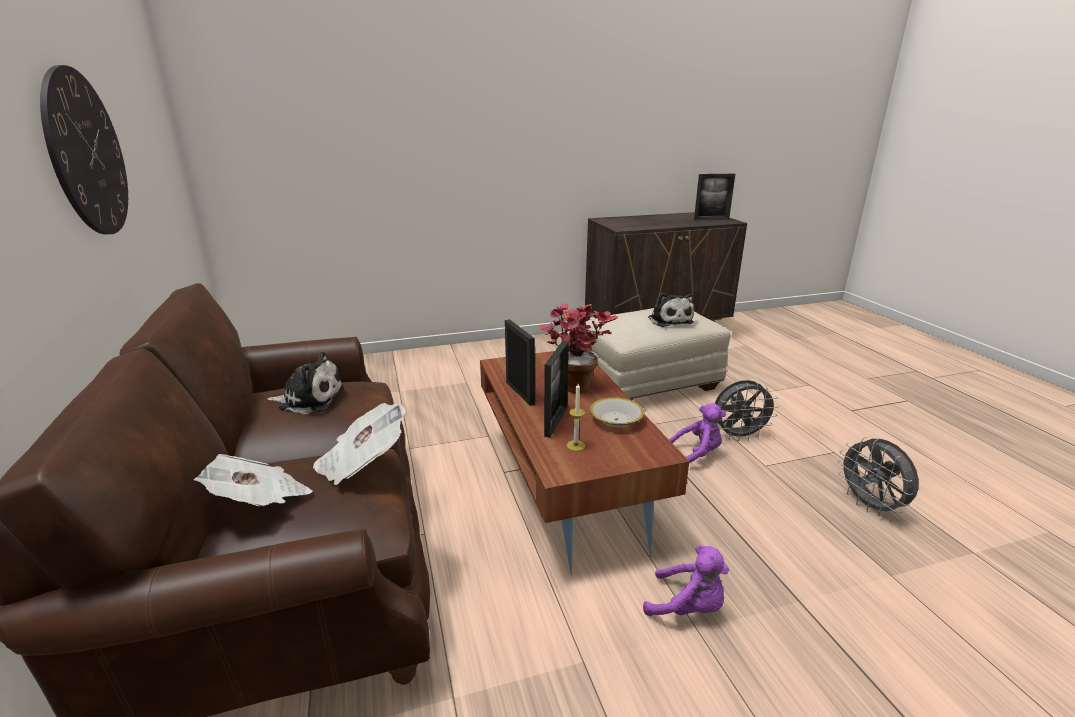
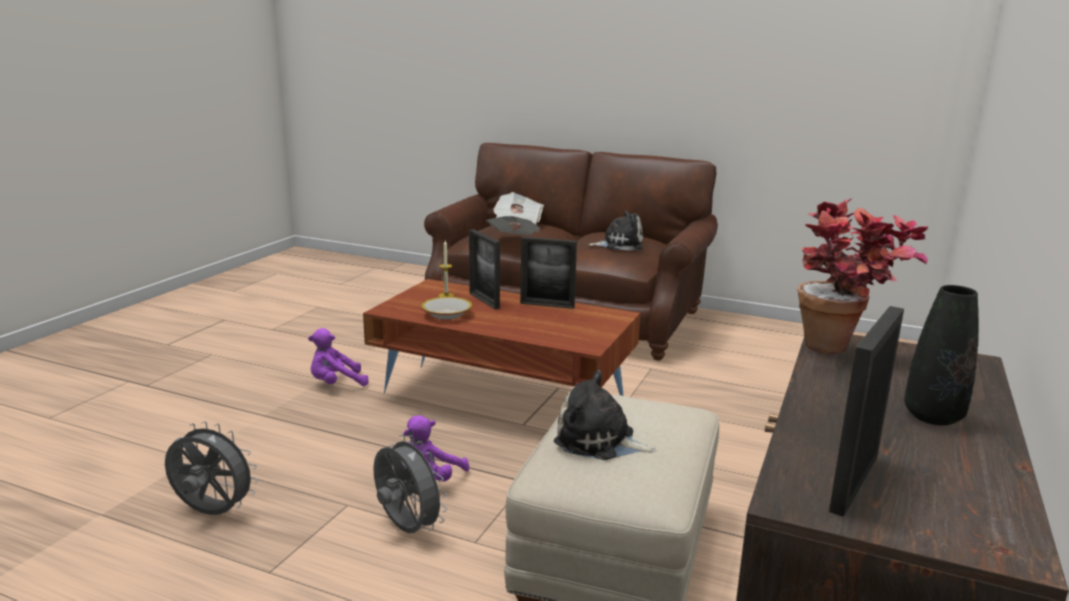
camera: 130 degrees right, 5 degrees down
wall clock [40,65,128,235] -> none
plush toy [267,352,344,414] -> plush toy turned 135 degrees counterclockwise [588,210,643,251]
potted plant [539,303,618,393] -> potted plant moved to [797,199,928,354]
grey fan [715,380,779,441] -> grey fan turned 105 degrees clockwise [373,434,448,533]
none -> black vase [904,285,978,426]

